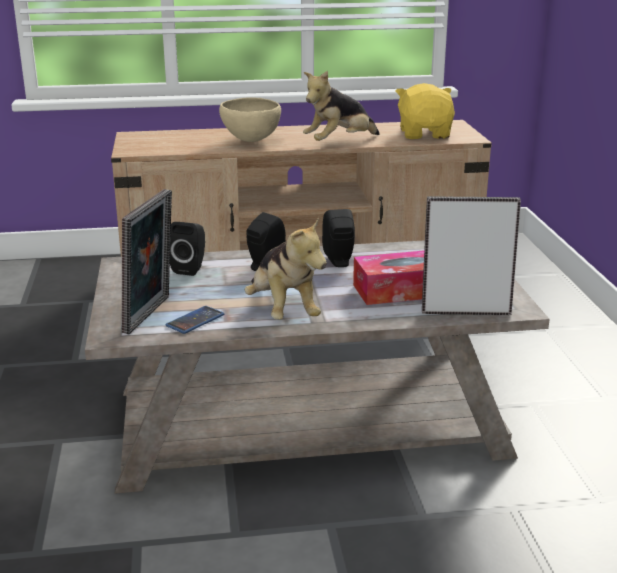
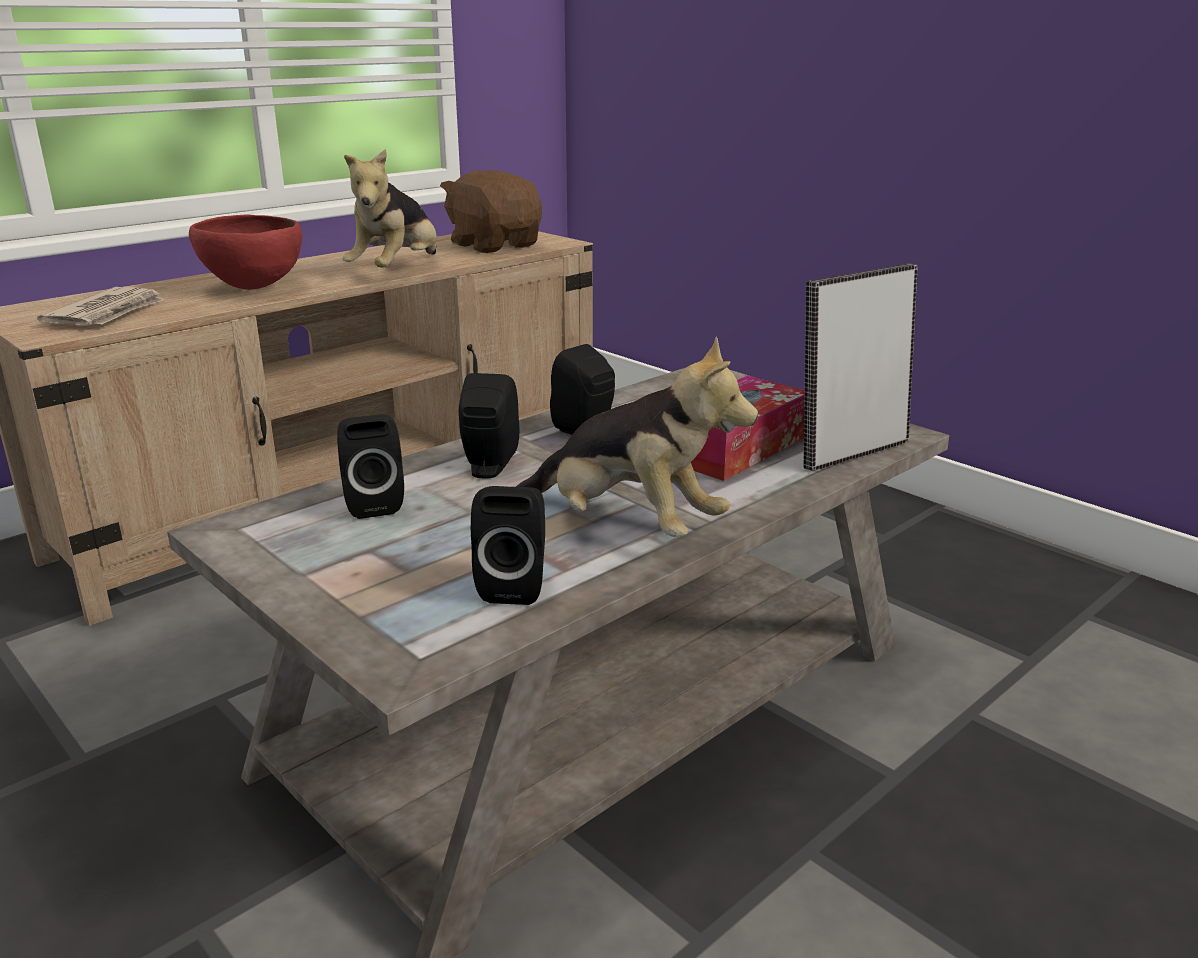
camera: 35 degrees left, 0 degrees up
picture frame [122,189,172,334] -> none
phone [165,306,224,334] -> black speaker [471,486,545,605]
beige bowl [219,97,281,142] -> red bowl [189,214,302,290]
yellow plush toy [396,83,455,139] -> brown plush toy [440,170,542,253]
none -> newspaper [37,287,164,326]

